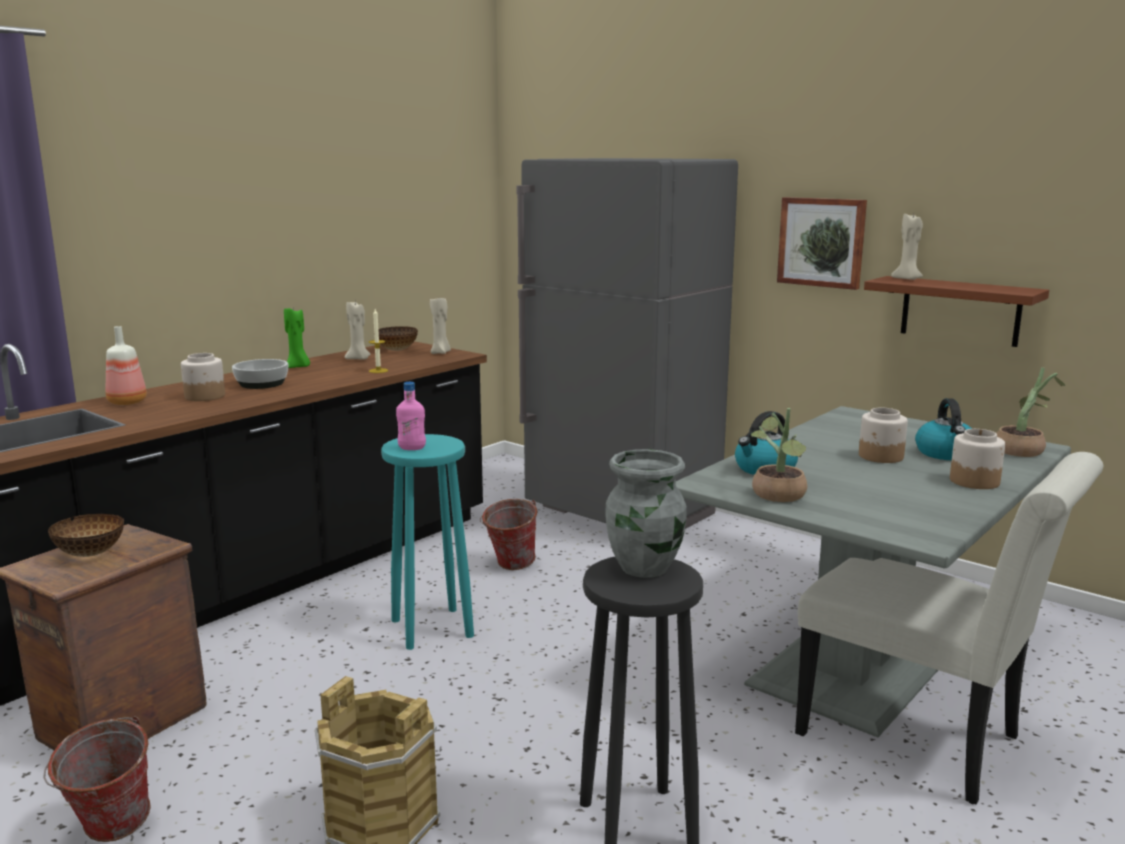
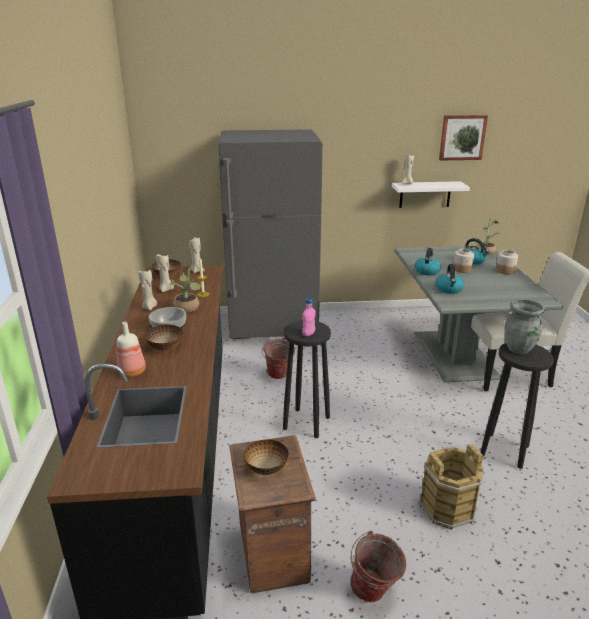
camera: 45 degrees left, 10 degrees up
jar [181,353,225,401] -> bowl [145,324,183,351]
green candle [284,308,310,368] -> beige candle [138,269,157,310]
turquoise stool [381,434,474,650] -> black stool [283,320,331,438]
potted plant [751,408,807,502] -> potted plant moved to [170,269,201,313]
picture [777,197,867,290] -> picture moved to [439,115,488,161]
brown shelf [864,276,1049,347] -> white shelf [392,181,470,208]
none -> kettle [415,248,441,275]

